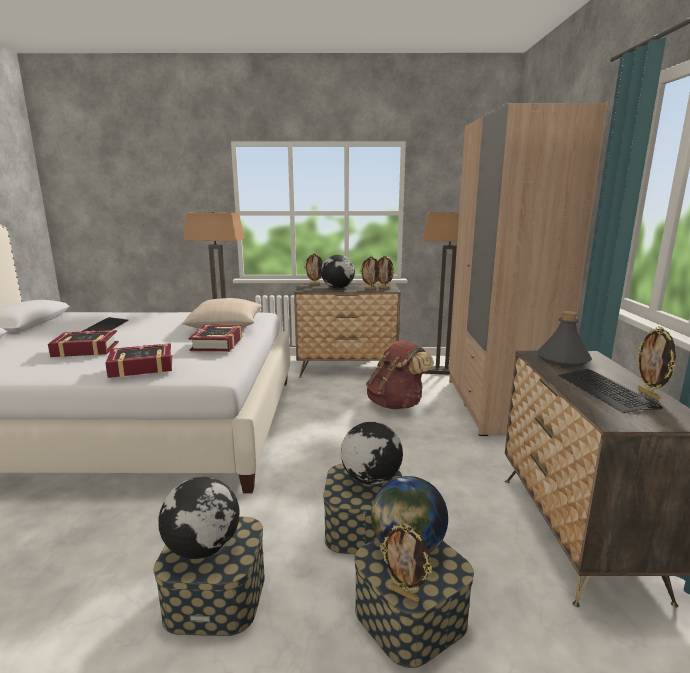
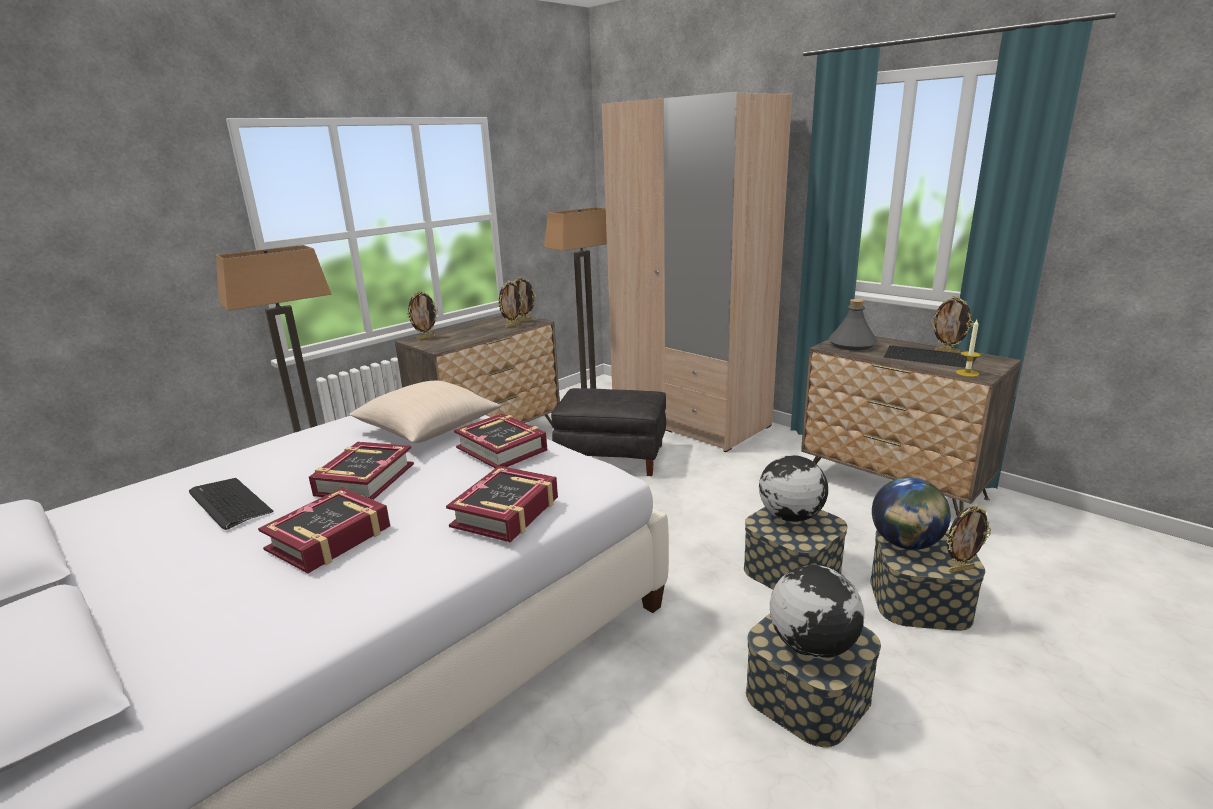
camera: 45 degrees left, 5 degrees up
globe [321,255,355,288] -> none
brown backpack [366,340,434,410] -> black ottoman [551,388,666,476]
none -> book [309,442,414,500]
none -> candle [956,320,981,377]

